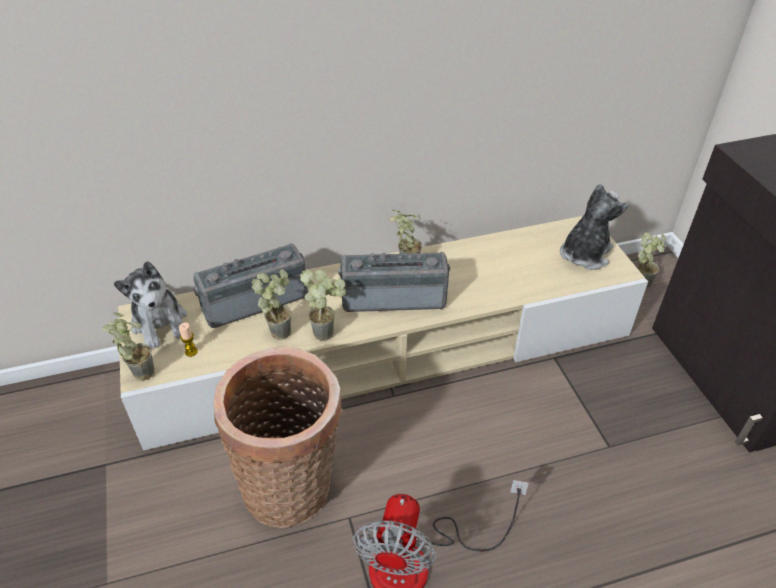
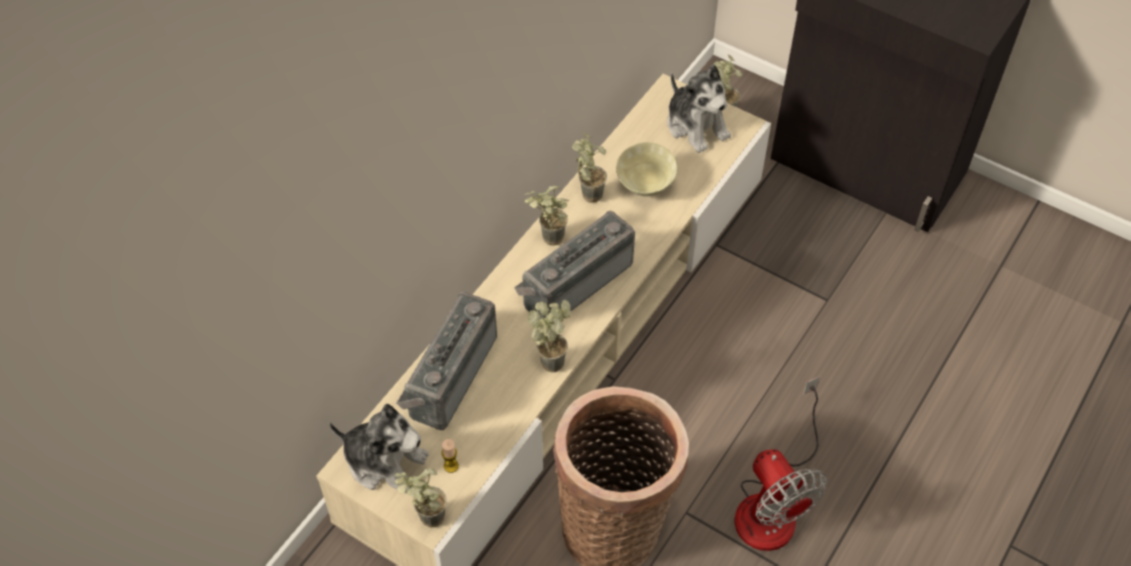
camera: 40 degrees left, 10 degrees up
potted plant [252,269,291,340] -> potted plant moved to [572,132,607,203]
plush toy [560,184,628,270] -> plush toy turned 150 degrees clockwise [667,64,731,153]
none -> beige bowl [616,142,677,196]

